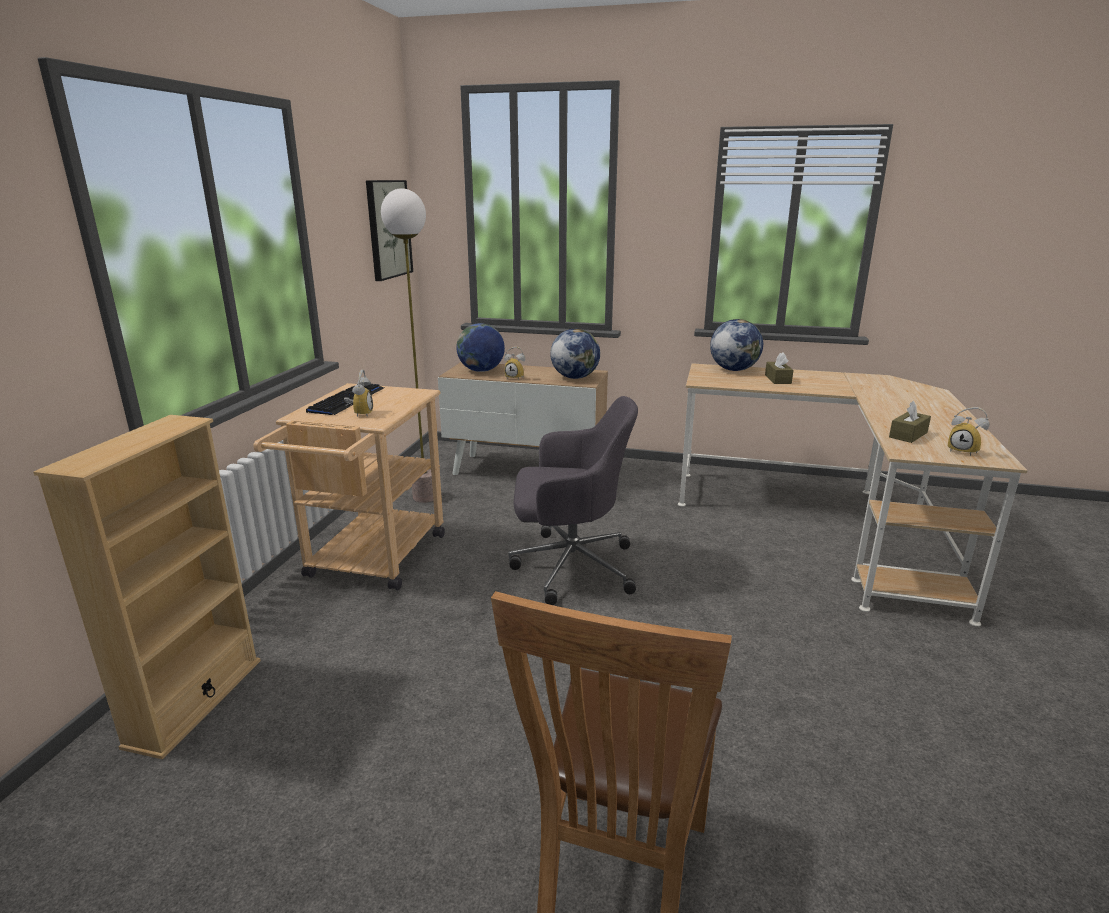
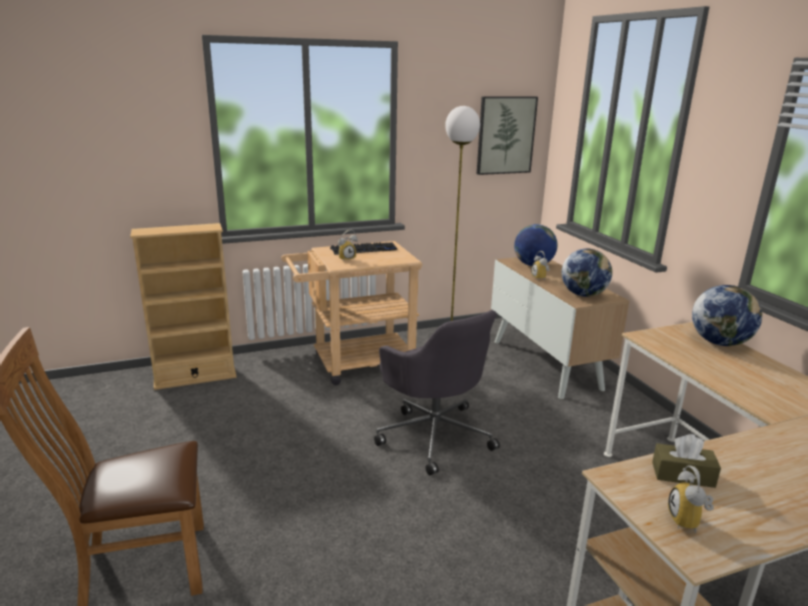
camera: 55 degrees right, 0 degrees up
brown tissue box [765,352,794,384] -> none

